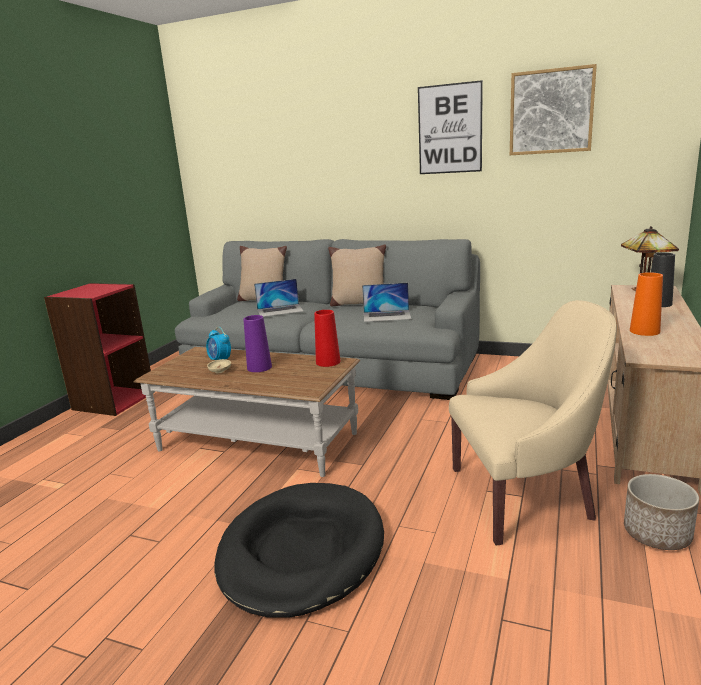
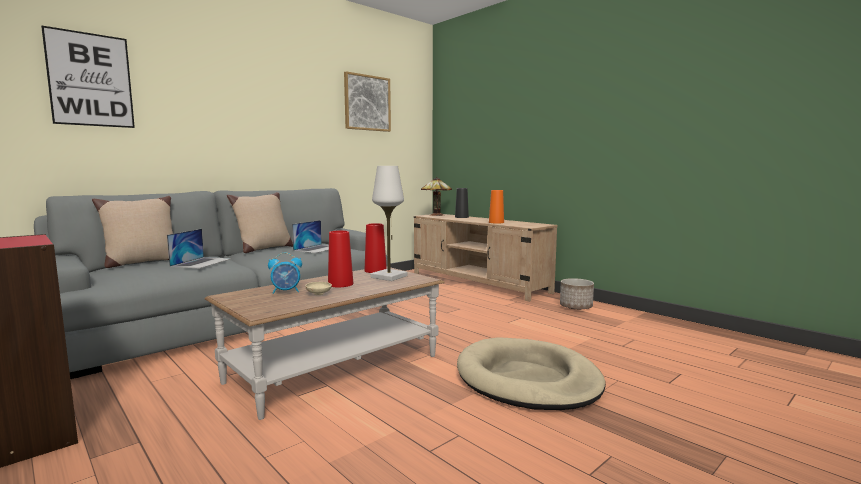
camera: 65 degrees left, 10 degrees down
black dog bed [214,483,384,618] -> beige dog bed [457,337,606,410]
purple vase [243,315,272,372] -> red vase [328,230,353,287]
picture [418,80,483,174] -> picture moved to [41,25,135,128]
beige armchair [449,300,617,546] -> none
none -> white table lamp [370,166,408,281]

